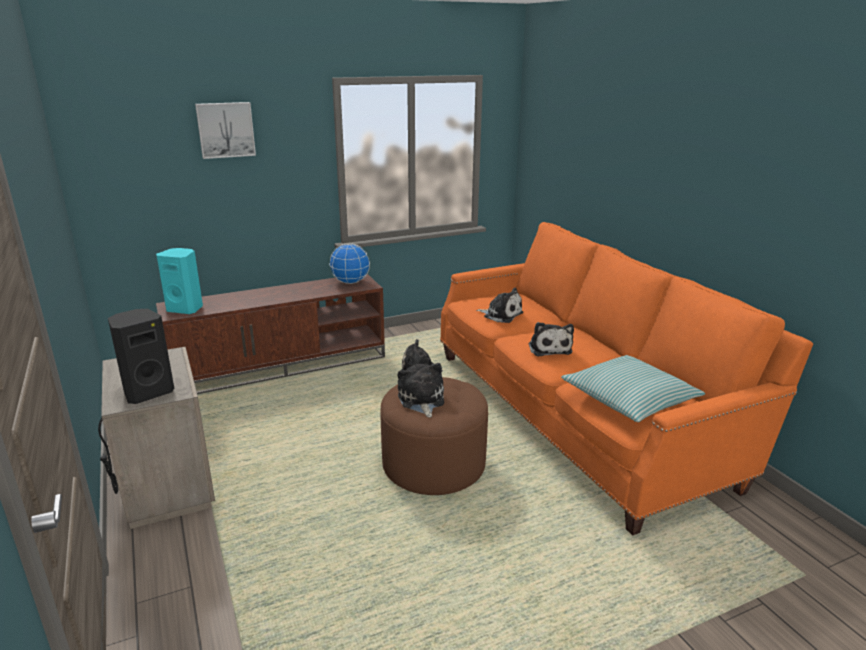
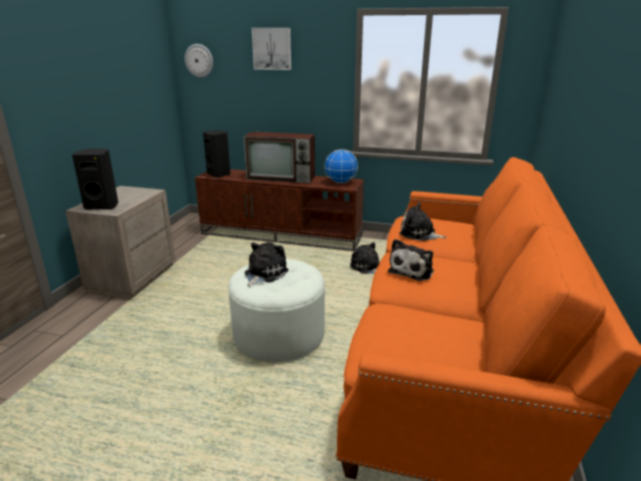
camera: 40 degrees right, 0 degrees up
turquoise speaker [156,248,203,314] -> black speaker [203,130,230,178]
brown ottoman [380,377,488,495] -> white ottoman [229,258,325,362]
plush toy [476,288,523,323] -> plush toy turned 135 degrees clockwise [399,202,447,241]
pillow [561,355,705,422] -> none
none -> wall clock [185,44,213,77]
none -> television [244,132,315,183]

